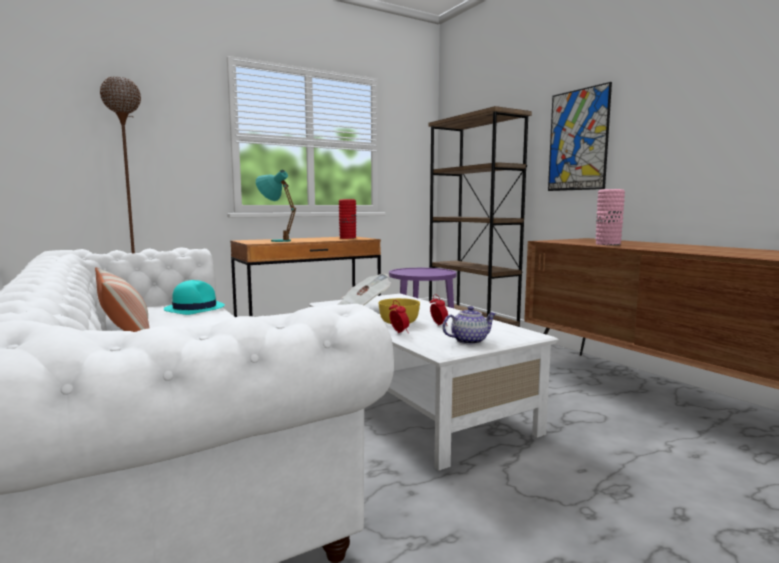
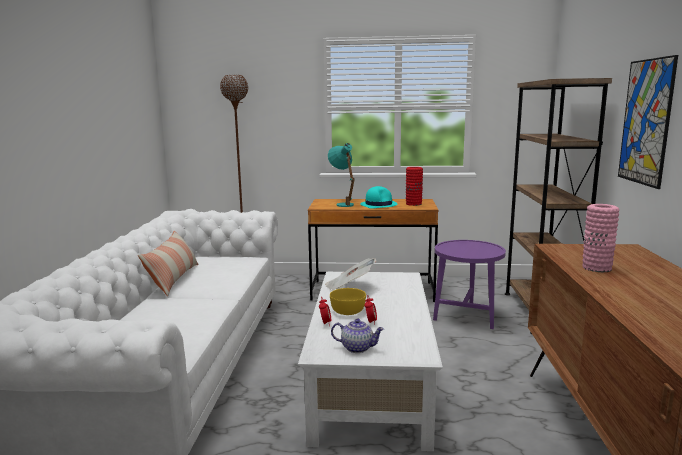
camera: 35 degrees right, 5 degrees up
turquoise hat [164,280,225,315] -> turquoise hat moved to [360,186,397,209]

